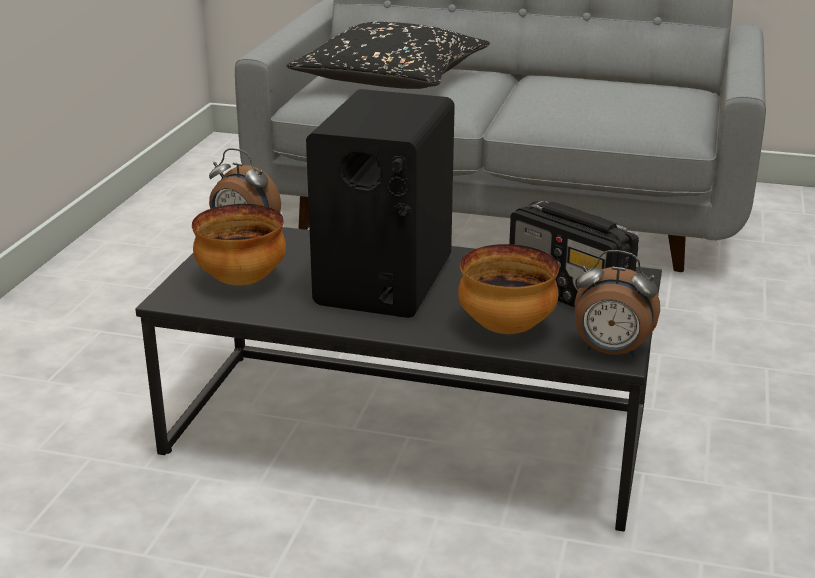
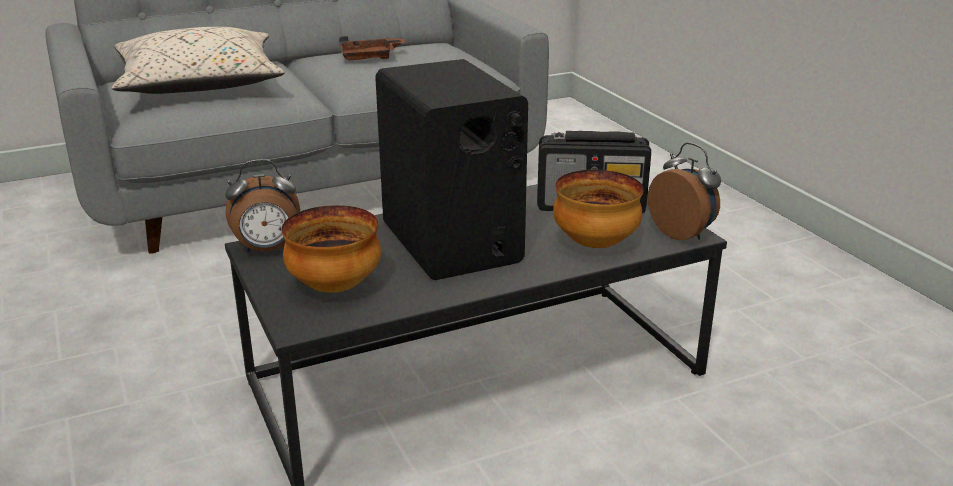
camera: 40 degrees left, 0 degrees up
black pillow [286,22,490,89] -> beige pillow [112,27,284,94]
alarm clock [574,250,660,357] -> alarm clock turned 105 degrees counterclockwise [648,142,721,240]
none -> brown tray [339,36,405,60]

